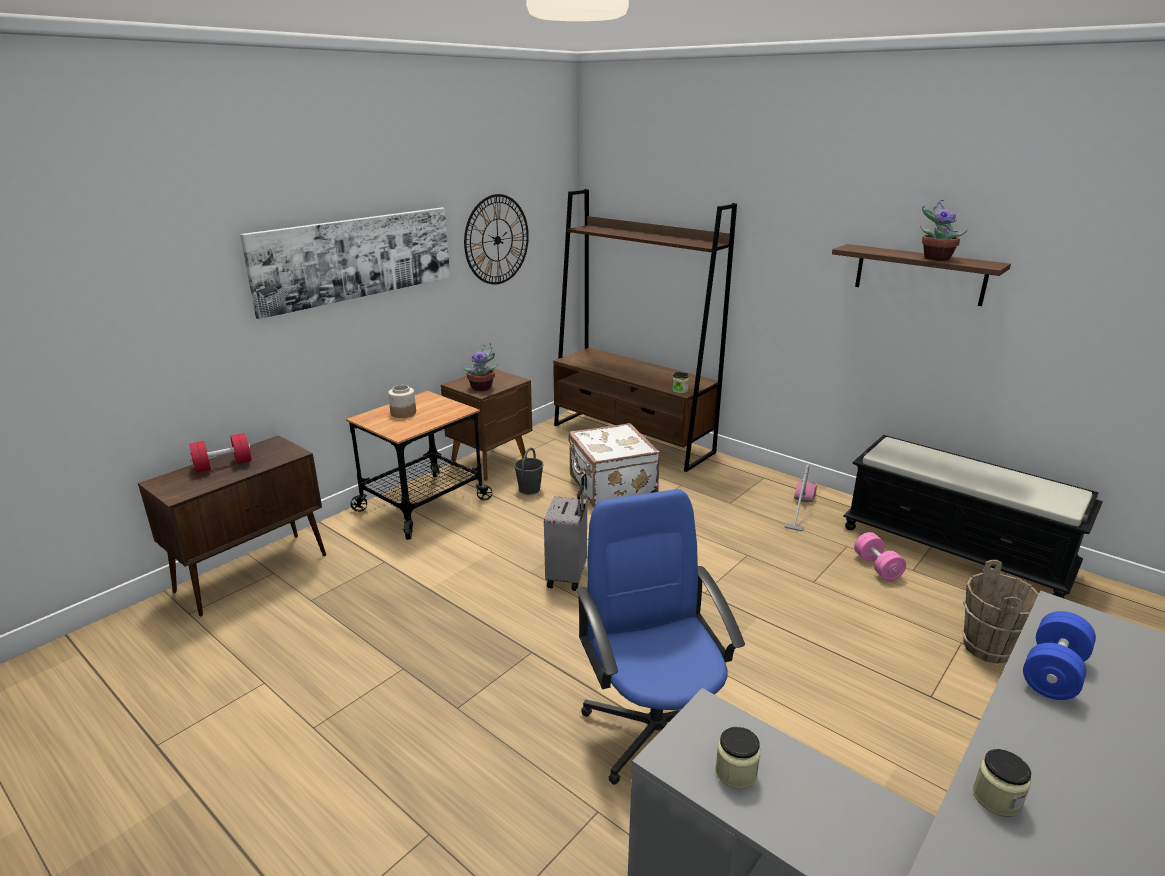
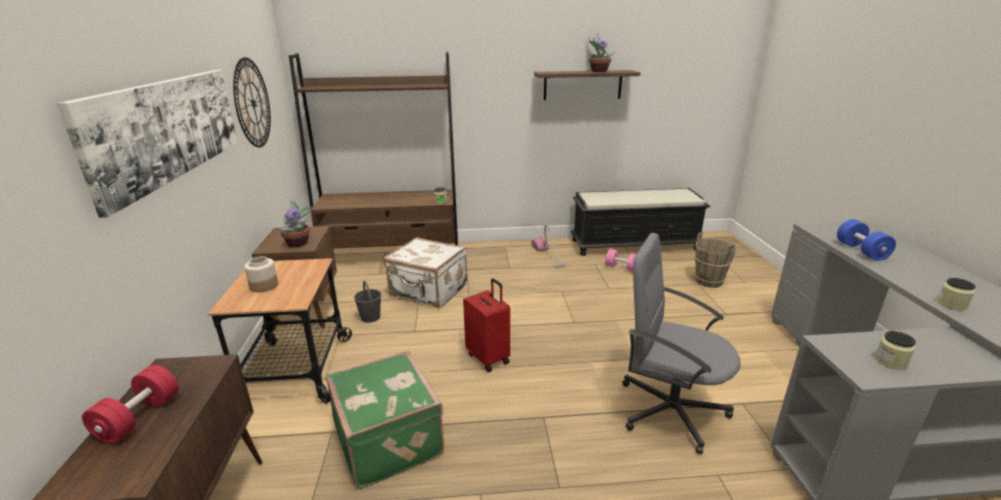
camera: 45 degrees left, 0 degrees up
grey suitcase [544,486,587,591] -> red suitcase [463,278,510,372]
blue office chair [576,489,745,785] -> grey office chair [622,233,741,454]
none -> green suitcase [326,351,444,489]

